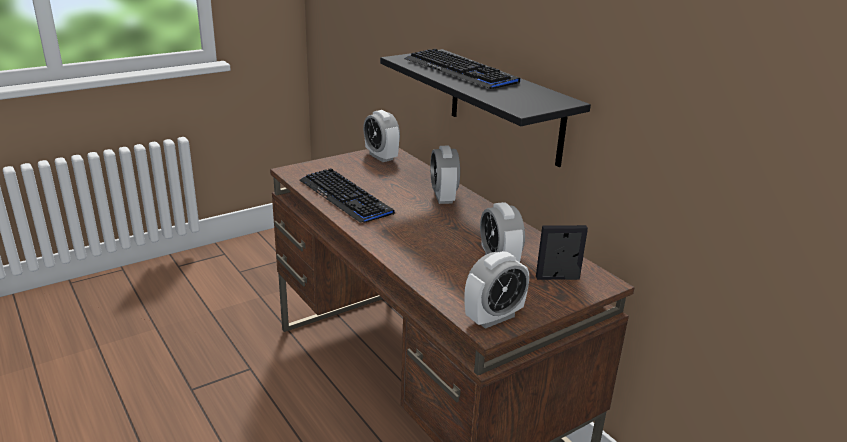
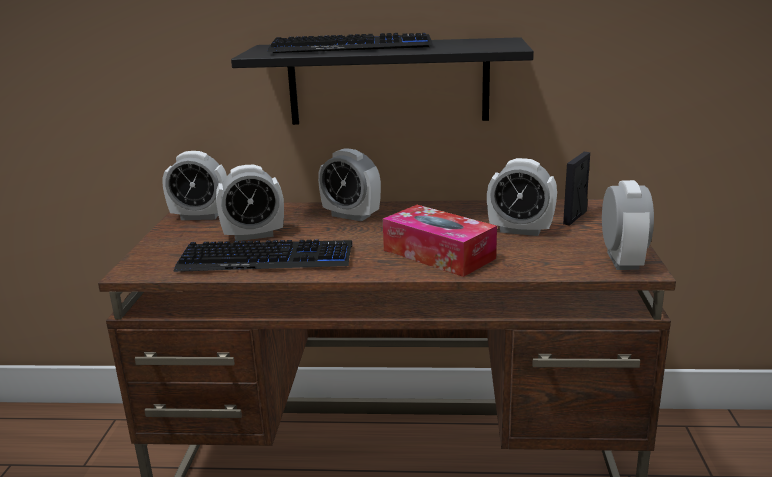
camera: 50 degrees left, 5 degrees down
none -> alarm clock [216,165,284,241]
none -> tissue box [383,205,497,277]

